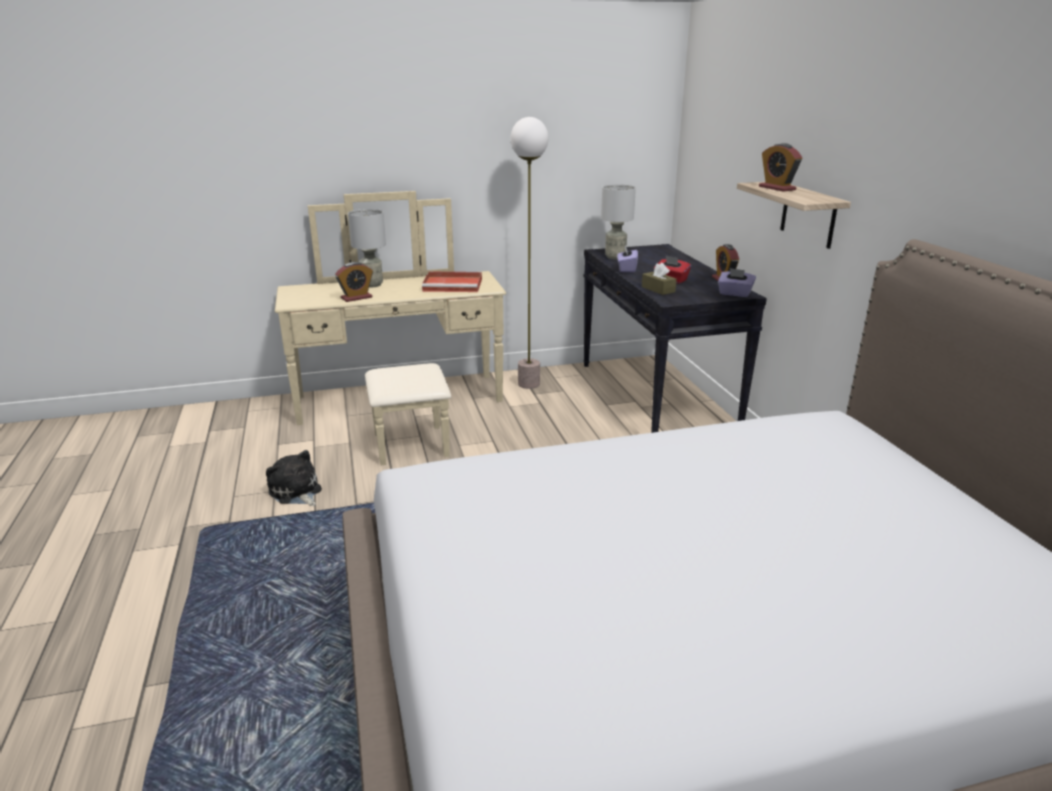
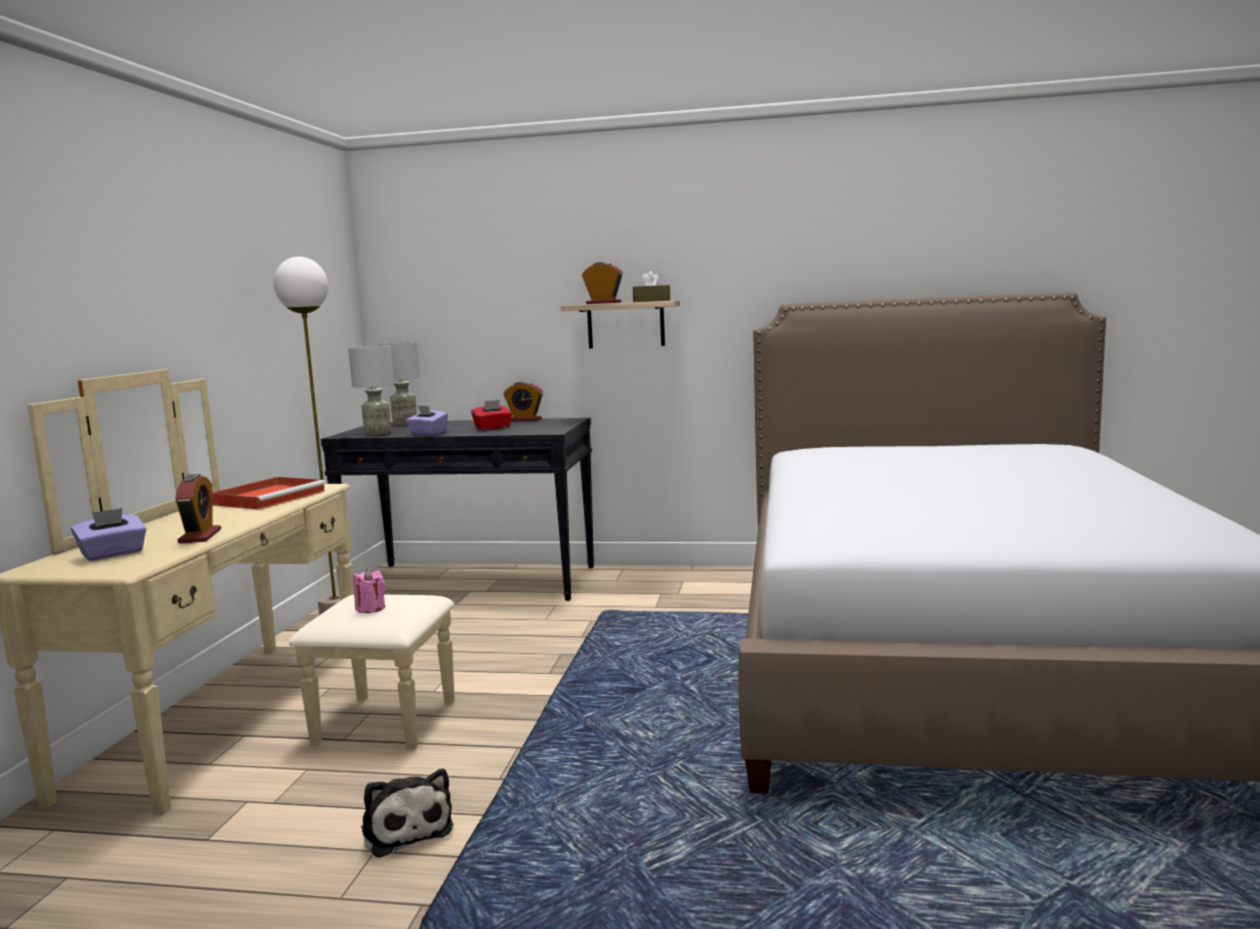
camera: 65 degrees left, 15 degrees down
plush toy [266,450,322,506] -> plush toy turned 105 degrees counterclockwise [361,769,454,858]
grey table lamp [348,209,386,288] -> grey table lamp moved to [378,342,420,425]
brown tissue box [642,263,677,295] -> brown tissue box moved to [633,271,670,302]
purple tissue box [718,268,756,297] -> purple tissue box moved to [71,508,146,561]
alarm clock [759,143,802,192] -> alarm clock turned 150 degrees counterclockwise [582,262,623,304]
none -> pink candle [353,569,385,613]

